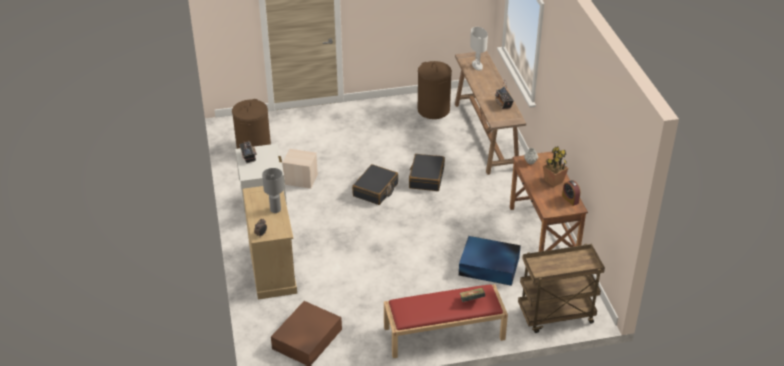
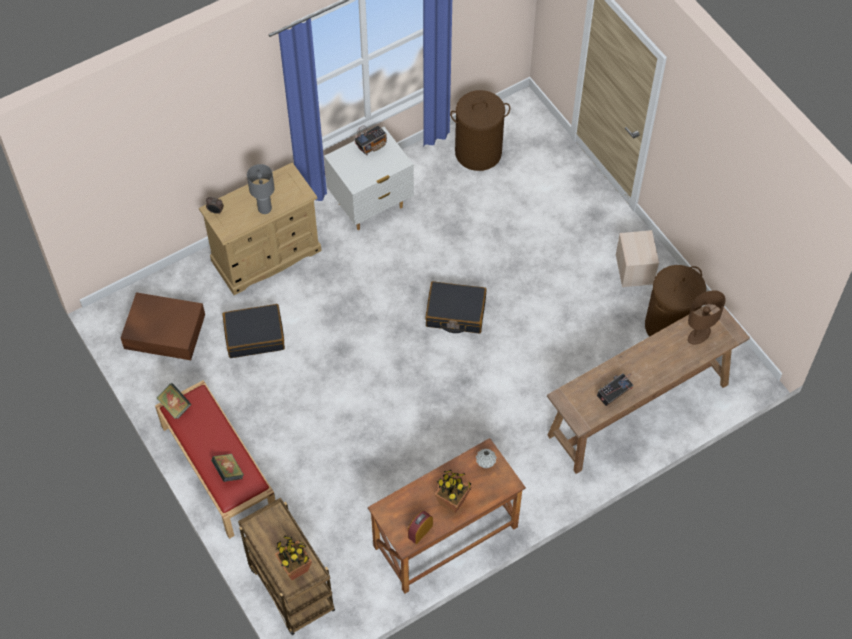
camera: 70 degrees right, 20 degrees up
beige storage box [282,149,318,189] -> beige storage box moved to [616,230,659,287]
black suitcase [409,154,445,191] -> black suitcase moved to [222,304,285,358]
blue storage box [459,236,521,286] -> none
white table lamp [470,27,488,71] -> brown table lamp [688,290,726,344]
none -> book [157,383,192,419]
none -> potted plant [275,536,312,580]

